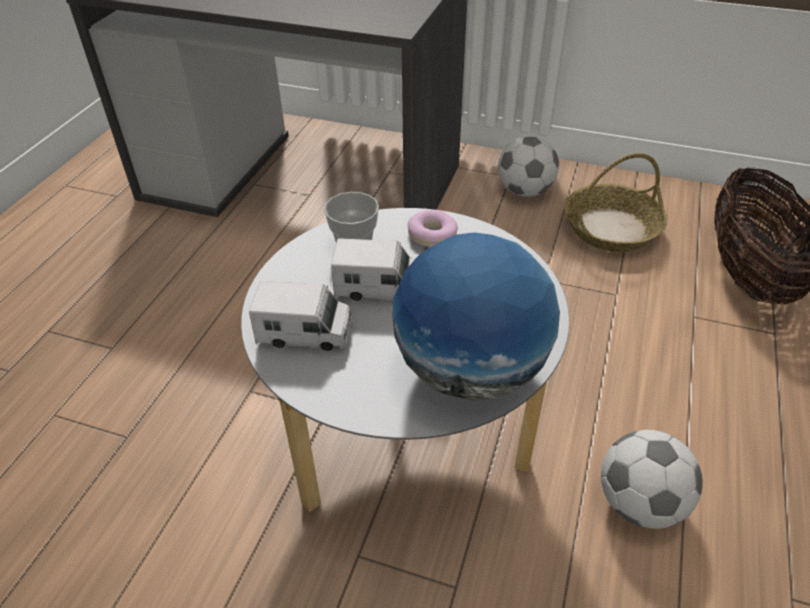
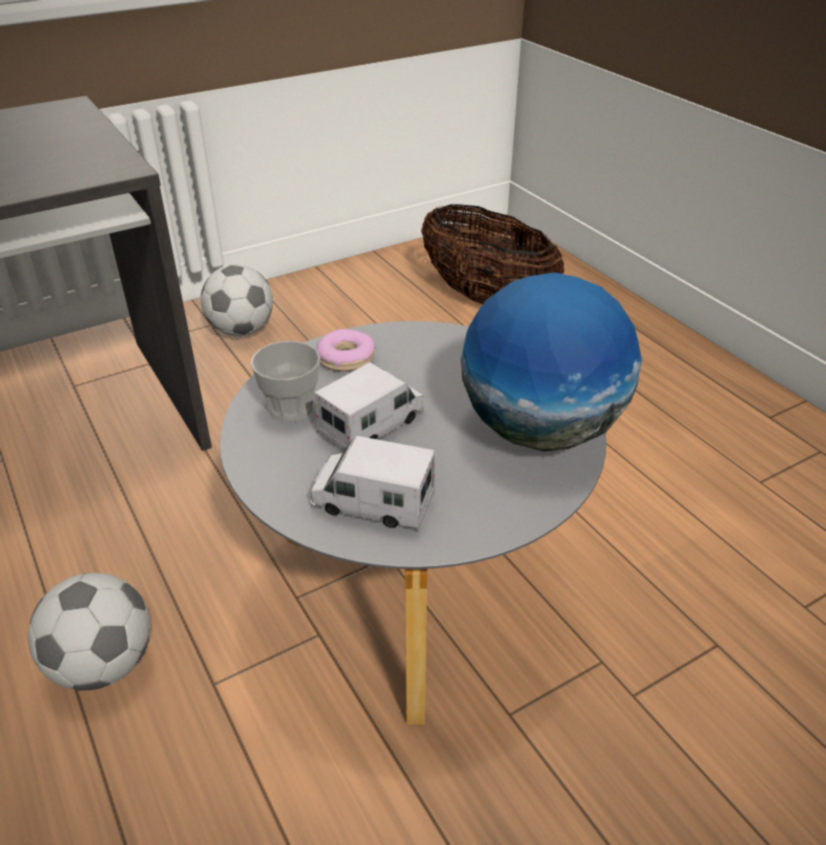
camera: 50 degrees left, 5 degrees down
toy truck [249,281,352,351] -> toy truck turned 120 degrees counterclockwise [310,436,435,530]
basket [564,153,667,252] -> none
football [601,430,703,529] -> football moved to [28,573,151,691]

